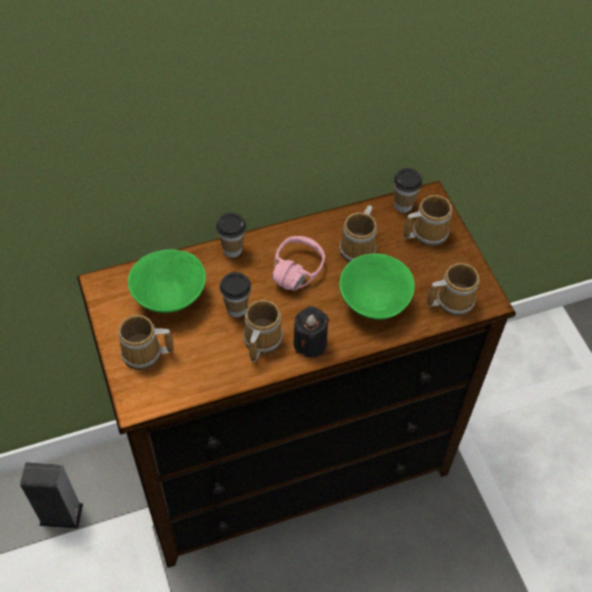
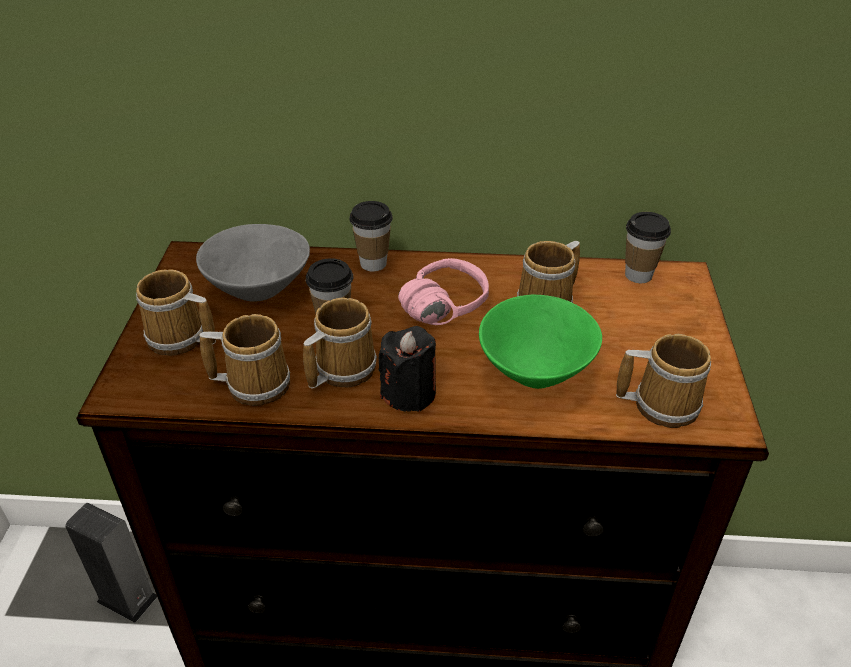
camera: 25 degrees right, 15 degrees down
green bowl [128,249,206,313] -> grey bowl [196,224,310,302]
mug [404,195,452,247] -> mug moved to [199,314,290,406]

